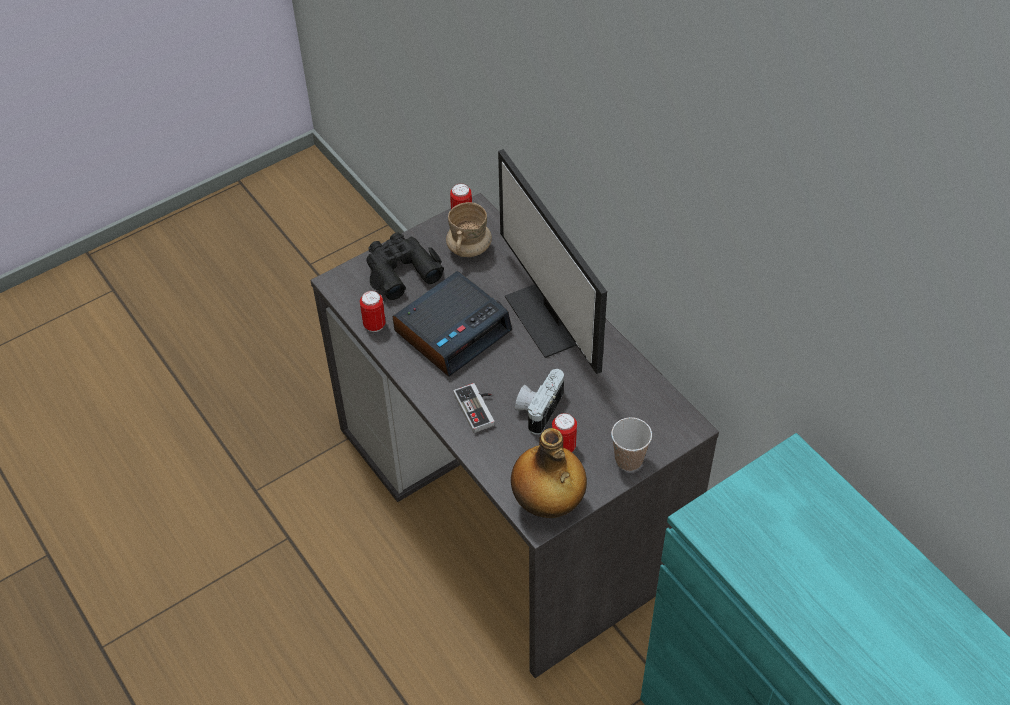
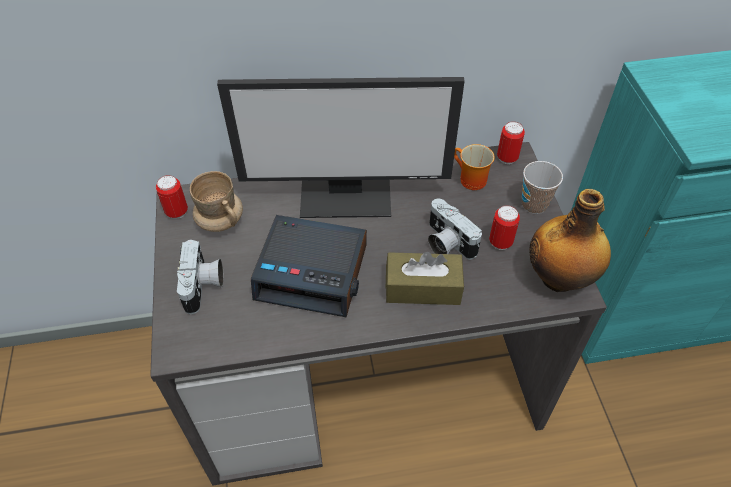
camera: 65 degrees left, 0 degrees up
can [360,291,386,332] -> can moved to [497,121,525,164]
black binoculars [366,232,444,300] -> camera [177,239,223,315]
alarm clock [392,271,512,377] -> alarm clock turned 120 degrees clockwise [251,215,367,318]
game controller [454,383,494,433] -> brown tissue box [385,252,464,305]
none -> mug [454,144,495,190]

